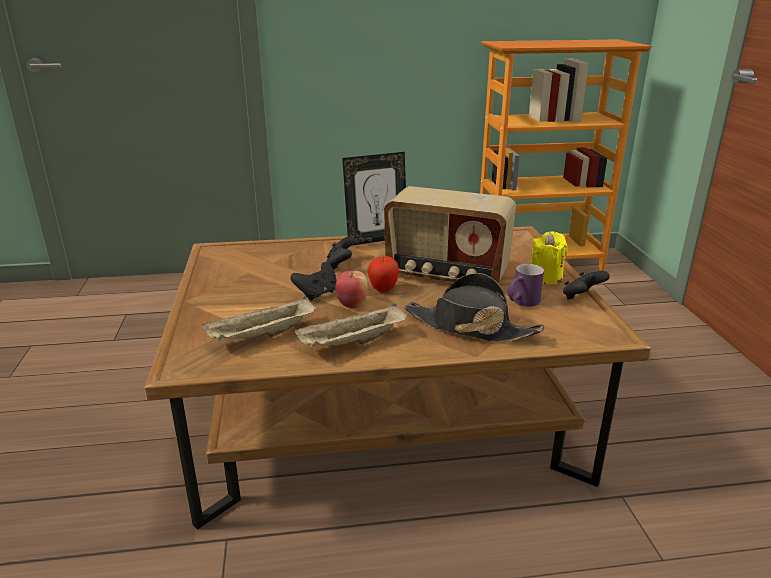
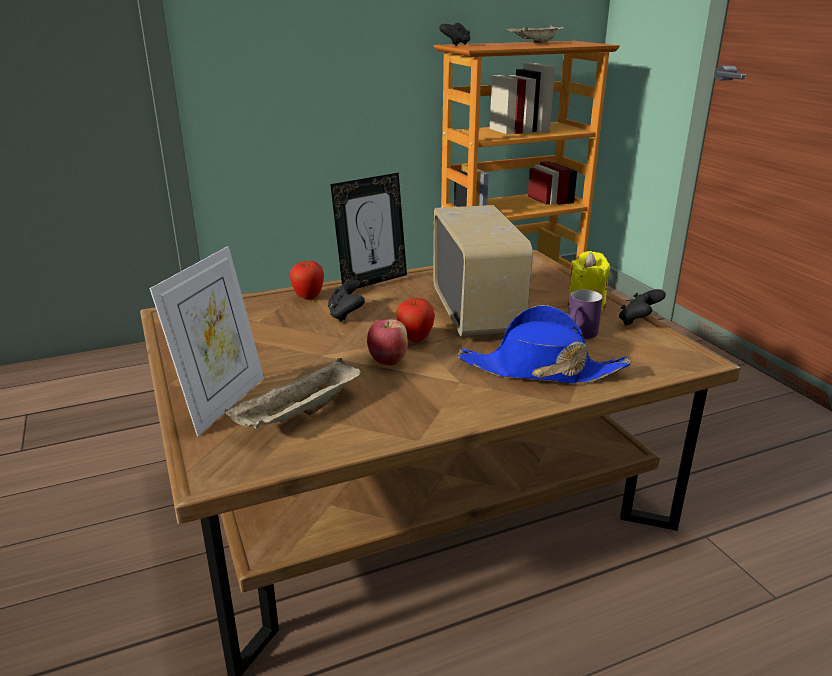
camera: 15 degrees left, 0 degrees up
black game controller [290,262,337,301] -> black game controller moved to [439,23,470,46]
beige tray [295,303,407,347] -> beige tray moved to [505,25,564,43]
radio [384,186,516,284] -> radio turned 105 degrees counterclockwise [433,205,533,336]
black hat [404,273,544,342] -> blue hat [458,305,631,383]
none -> picture frame [149,246,264,436]
none -> apple [290,261,324,300]

